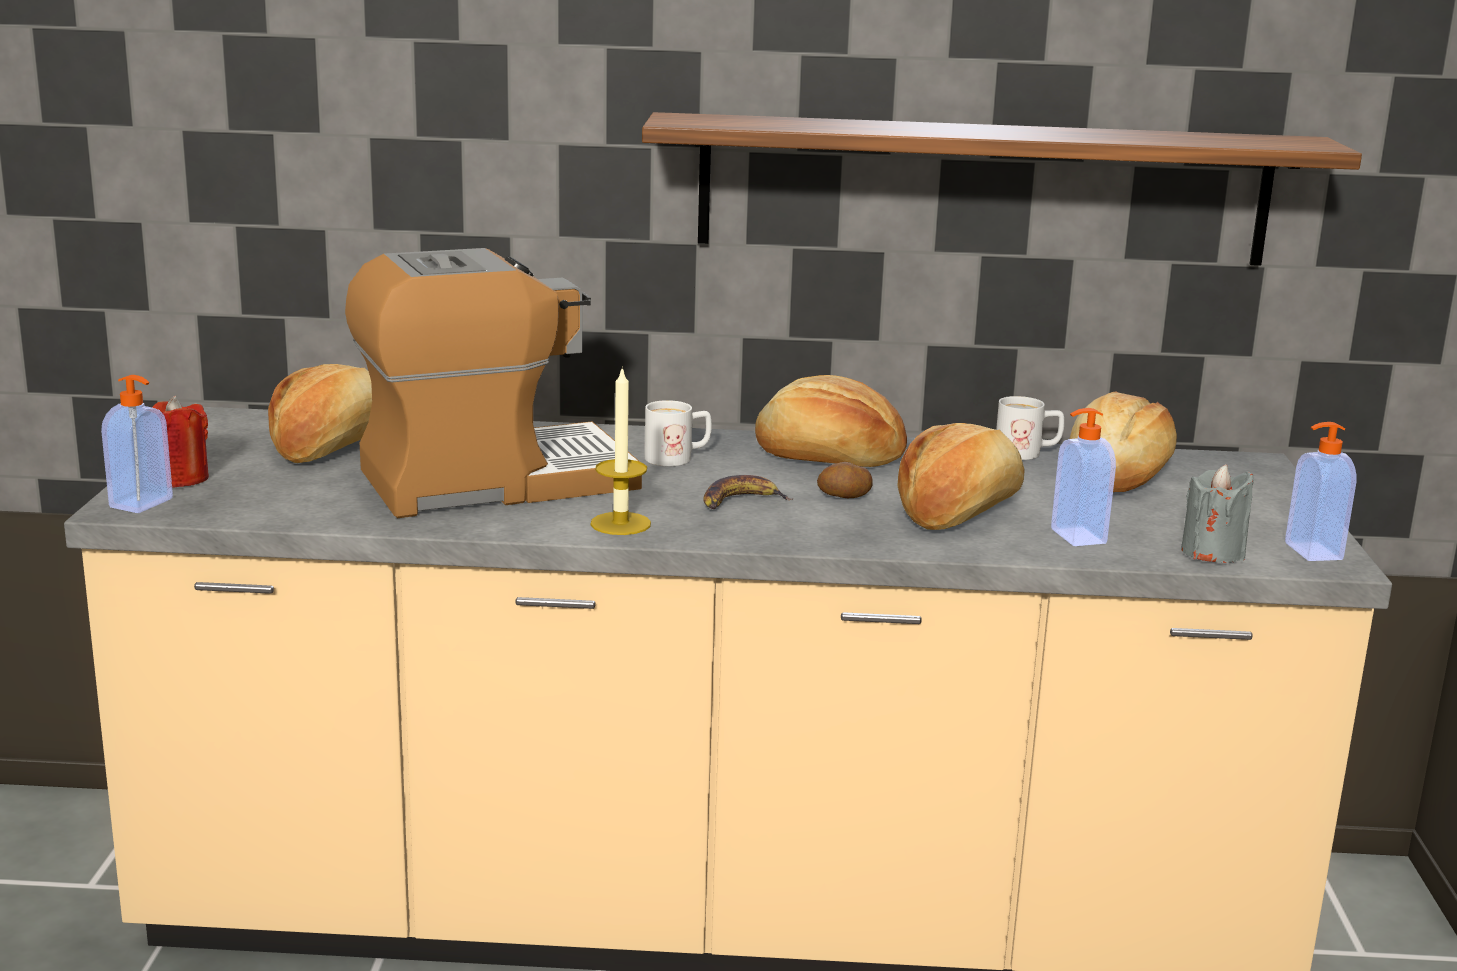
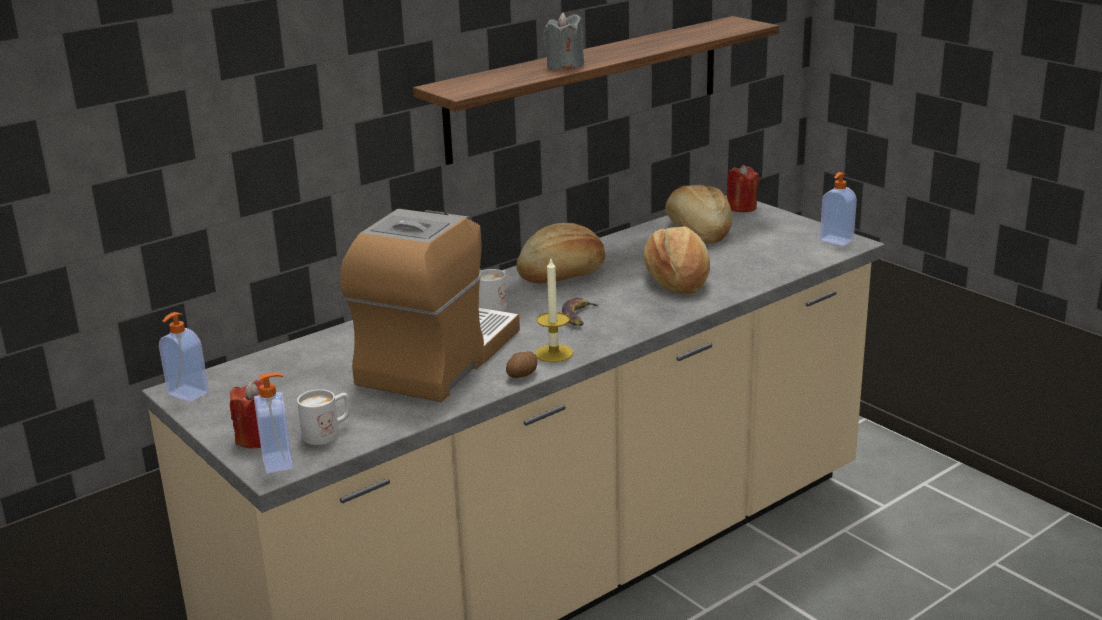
camera: 40 degrees left, 5 degrees up
bread [268,364,372,463] -> none
potato [817,462,873,498] -> potato moved to [506,351,537,378]
white mug [996,396,1064,460] -> white mug moved to [297,389,350,445]
soap dispenser [1051,408,1116,546] -> soap dispenser moved to [159,312,209,402]
grey candle [1181,464,1254,563] -> grey candle moved to [543,12,584,70]
none -> red candle [727,165,759,212]

